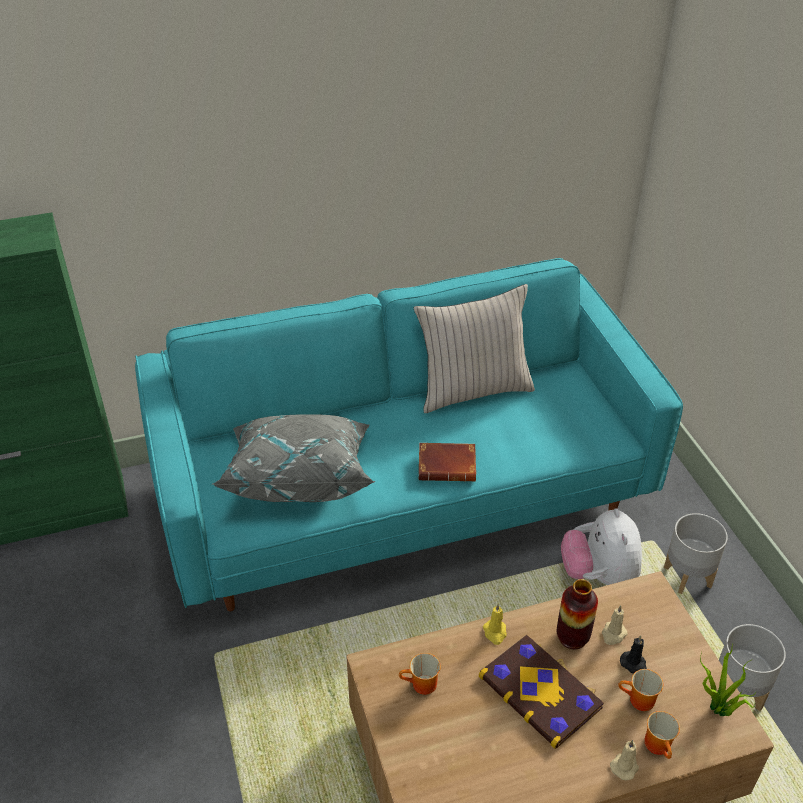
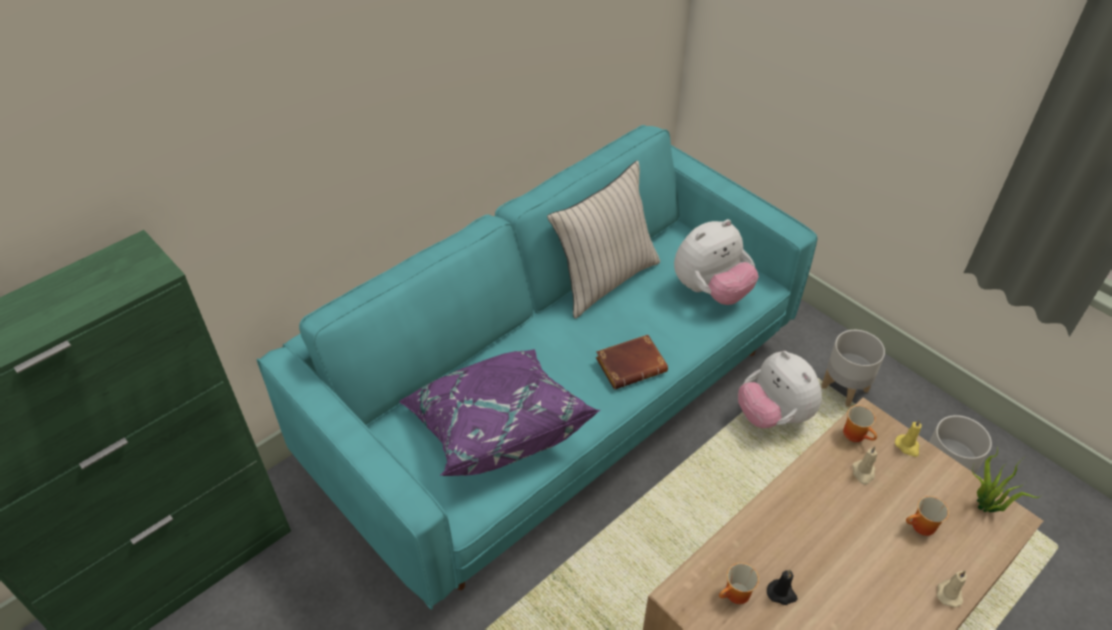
camera: 25 degrees left, 5 degrees up
grey pillow [213,414,376,502] -> purple pillow [399,349,600,476]
book [479,635,604,749] -> none
yellow candle [483,604,507,645] -> yellow candle moved to [895,419,922,457]
vase [557,579,598,649] -> none
black candle [620,636,647,674] -> black candle moved to [767,570,797,605]
mug [644,711,680,759] -> mug moved to [843,405,877,442]
none -> plush toy [674,219,759,305]

